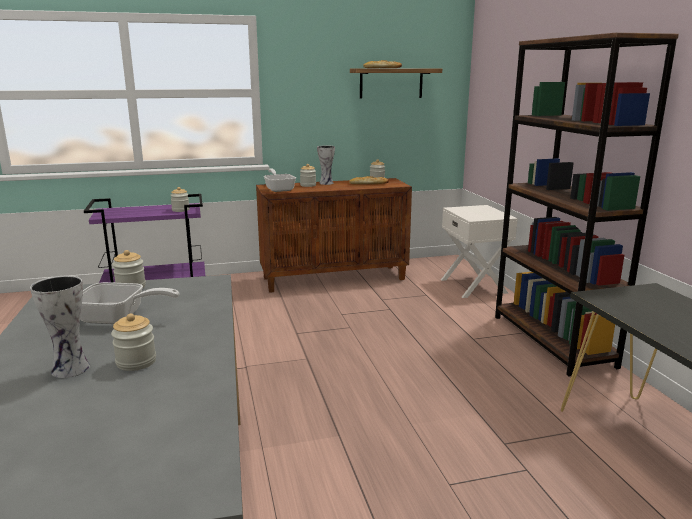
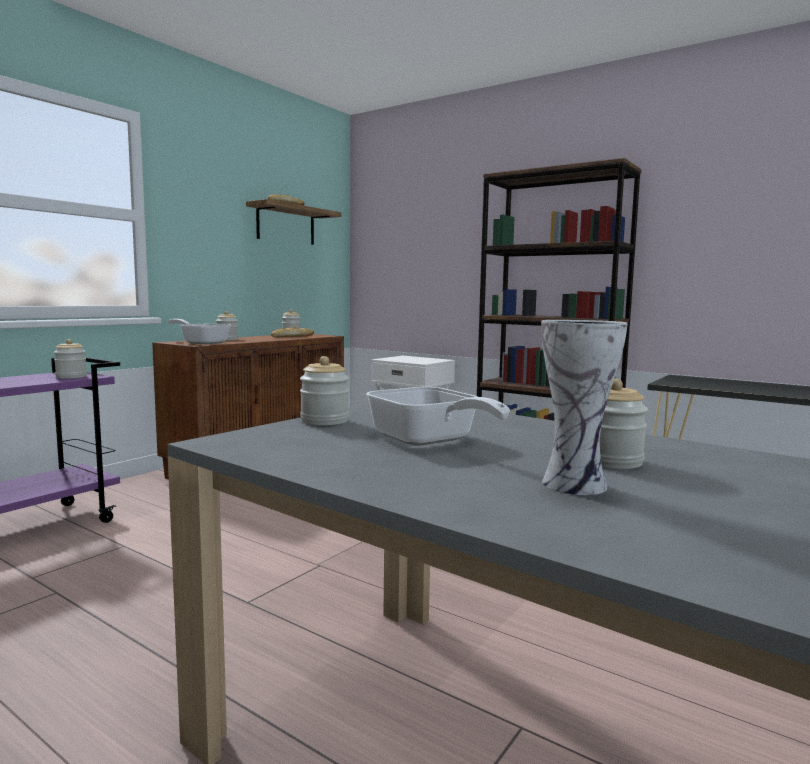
camera: 40 degrees left, 10 degrees down
frying pan [80,282,180,324] -> frying pan turned 90 degrees clockwise [366,387,510,446]
vase [317,146,335,185] -> none

